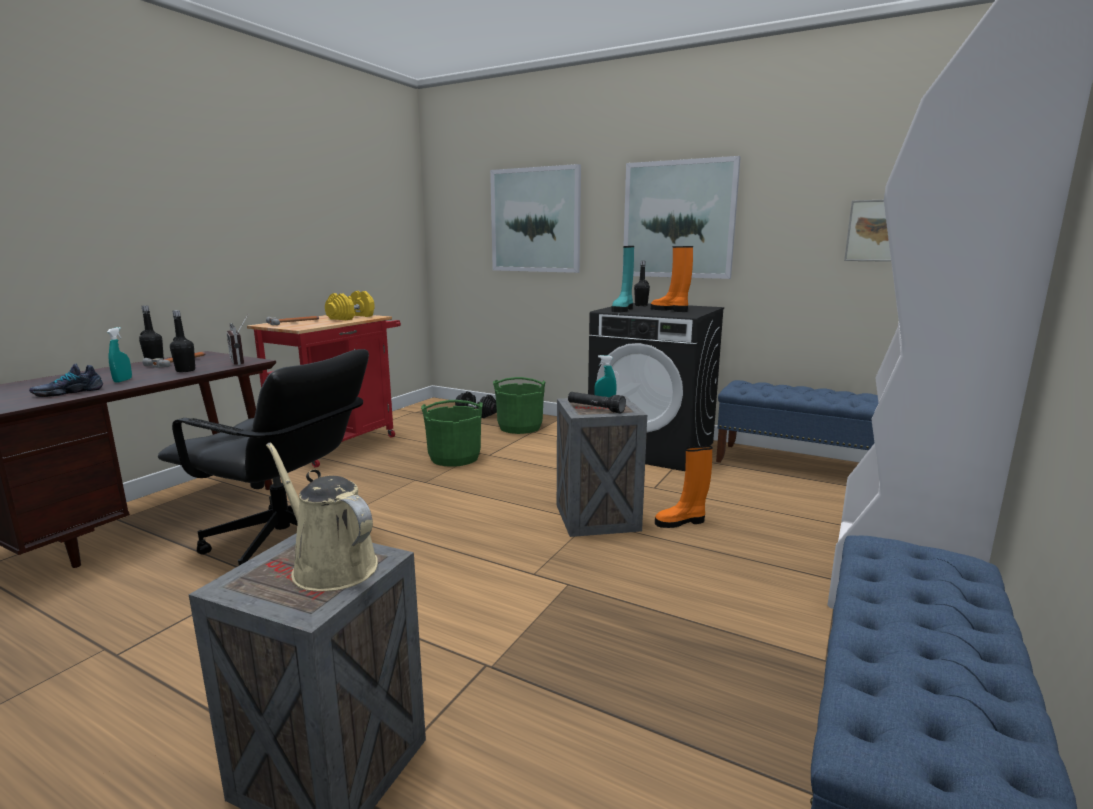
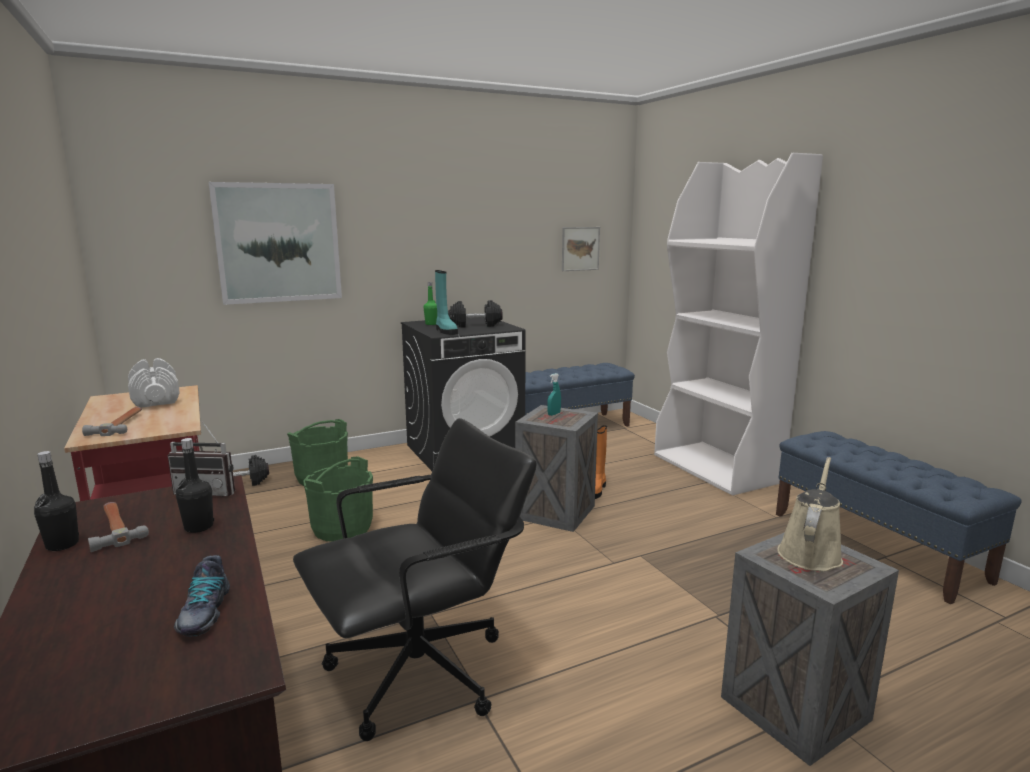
camera: 55 degrees left, 0 degrees up
turquoise spray bottle [107,327,132,383] -> none
beige watering can [266,443,378,592] -> beige watering can turned 135 degrees clockwise [777,457,843,571]
yellow dumbbell [325,291,375,320] -> white dumbbell [128,358,180,408]
black flashlight [568,392,626,414] -> none
picture [623,156,741,279] -> none
black bottle [634,261,650,306] -> green bottle [424,282,437,325]
orange boot [651,246,693,312] -> black dumbbell [448,300,503,327]

